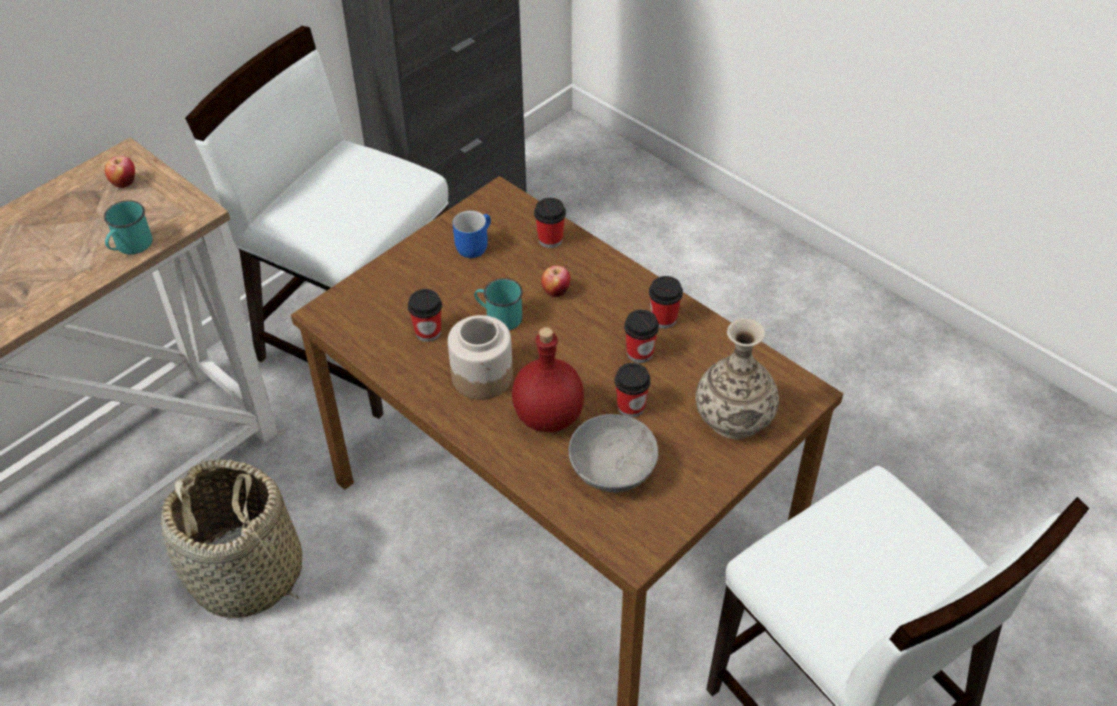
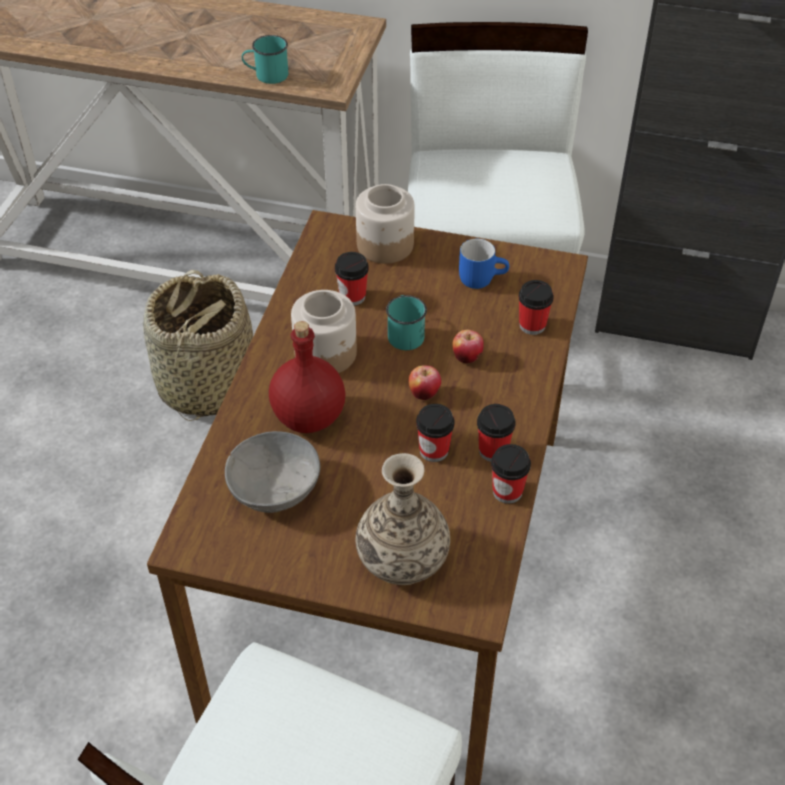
camera: 60 degrees right, 0 degrees up
apple [105,156,135,188] -> apple moved to [409,365,441,400]
cup [615,363,651,418] -> cup moved to [491,444,531,504]
none -> jar [356,184,415,264]

